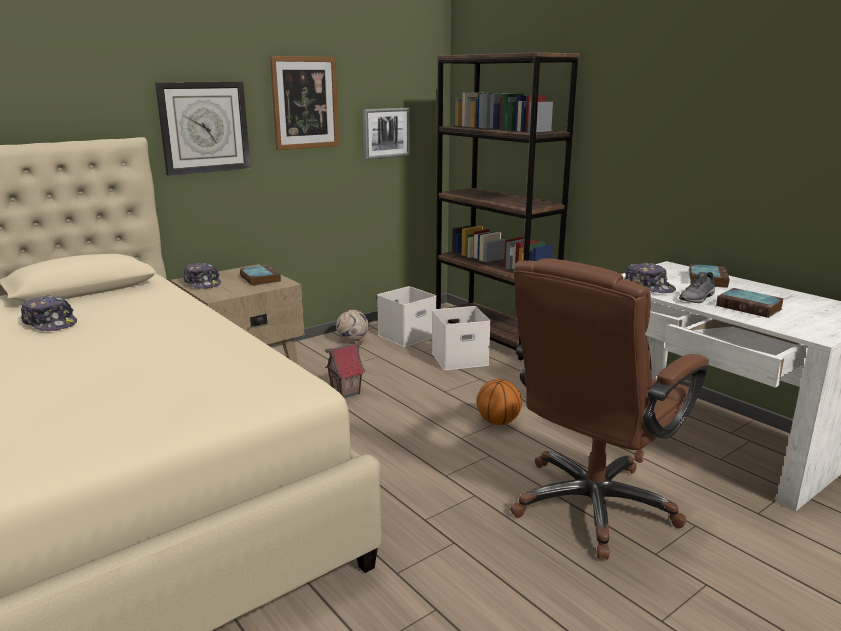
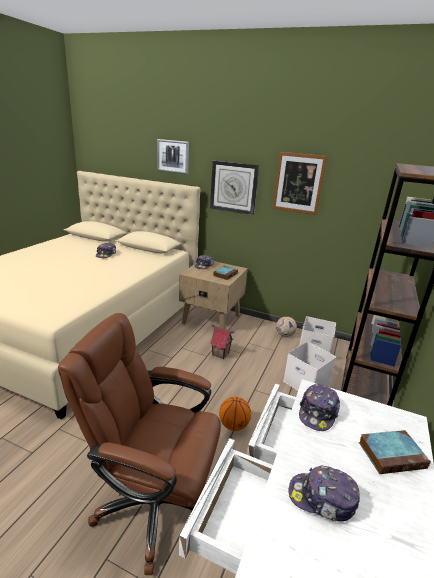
camera: 60 degrees right, 5 degrees up
picture [363,108,410,160] -> picture moved to [157,139,189,174]
grey shoe [679,272,715,303] -> none
book [716,288,784,318] -> cap [289,466,360,522]

